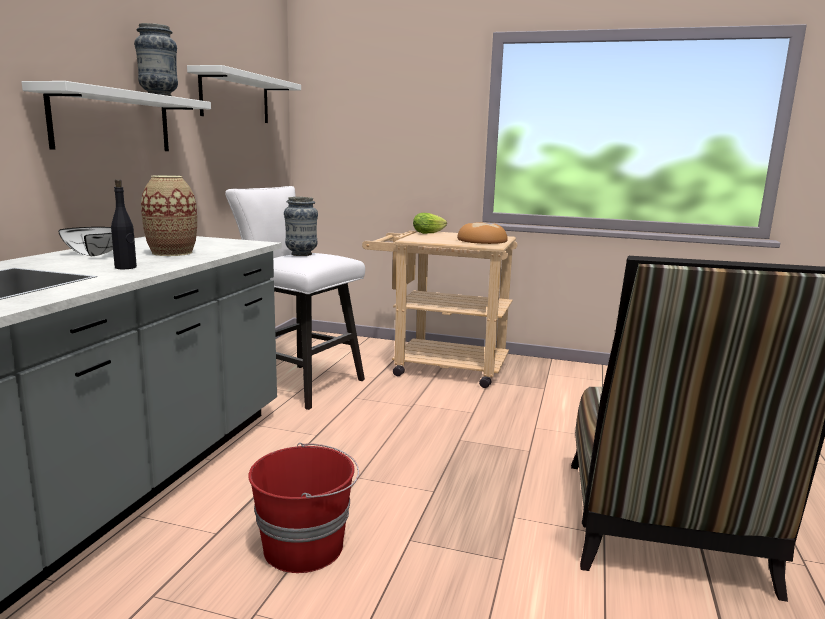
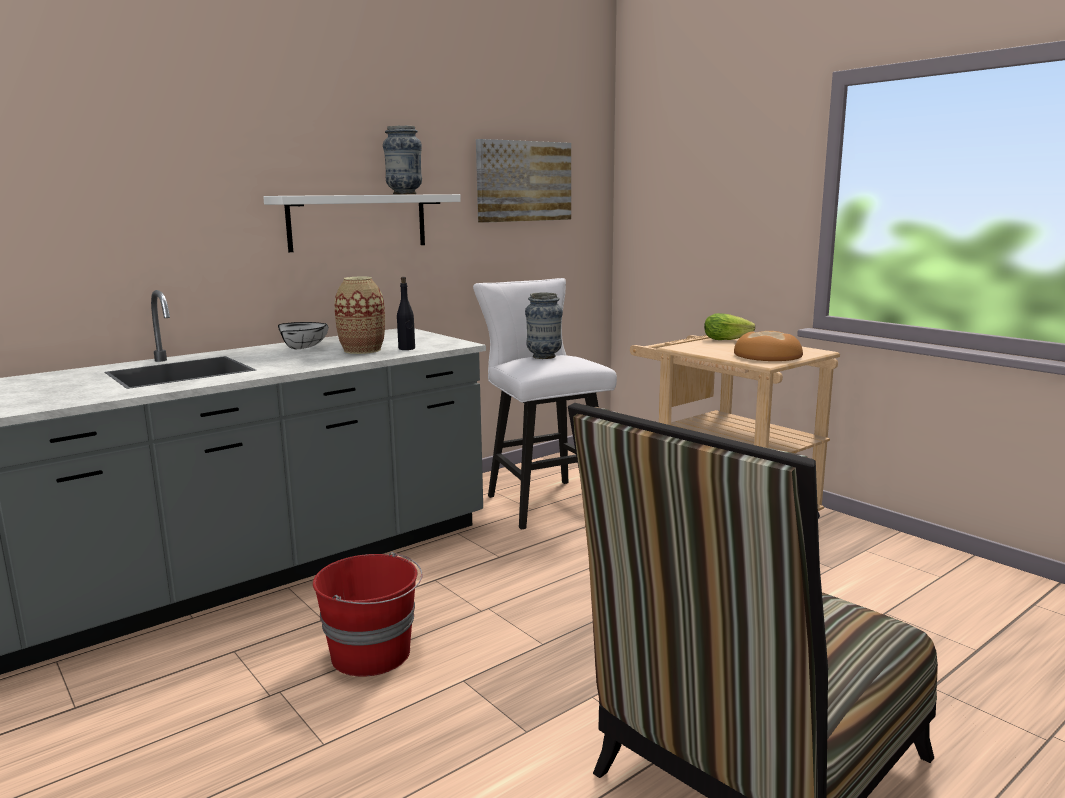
camera: 35 degrees right, 0 degrees up
black bottle [111,179,137,269] -> black bottle moved to [397,277,415,350]
white shelf [187,65,301,123] -> picture [476,139,571,223]

